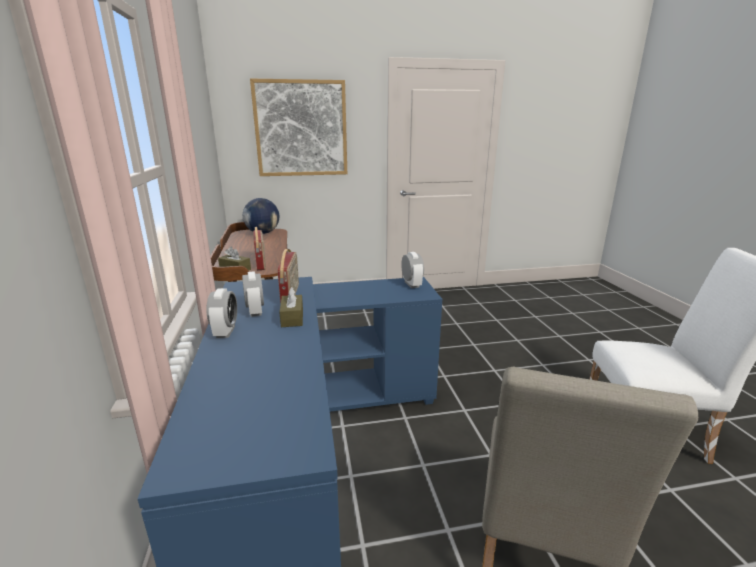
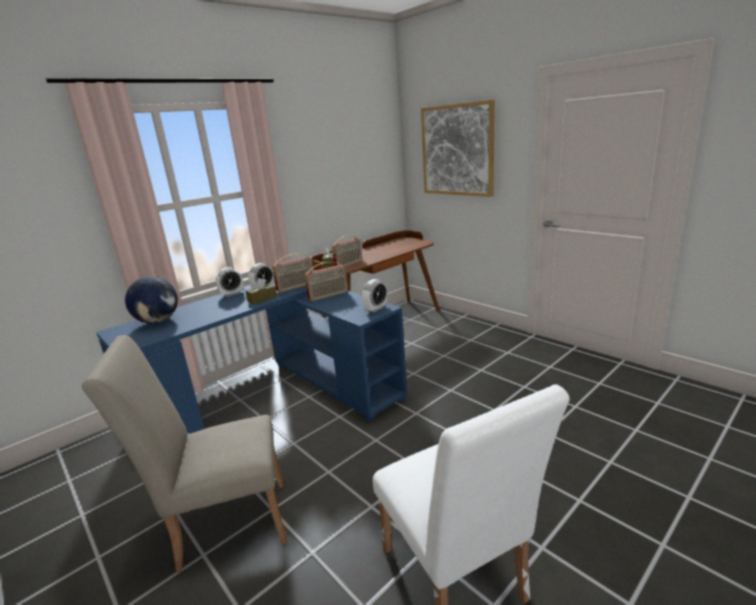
camera: 60 degrees right, 0 degrees up
globe [243,198,279,234] -> globe moved to [125,276,178,324]
none -> radio [305,262,348,301]

